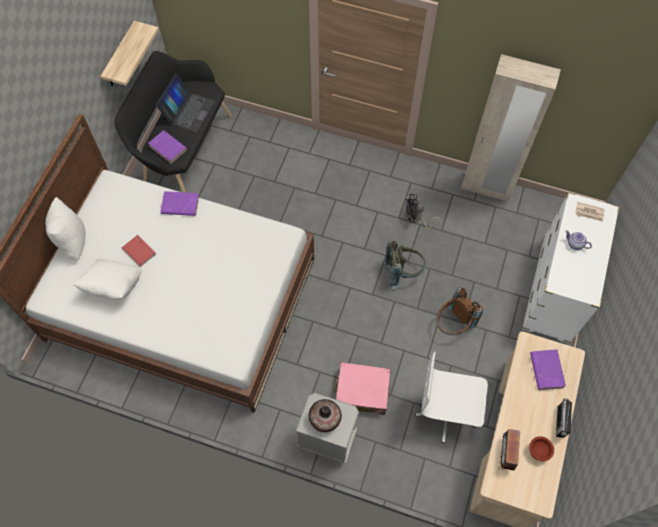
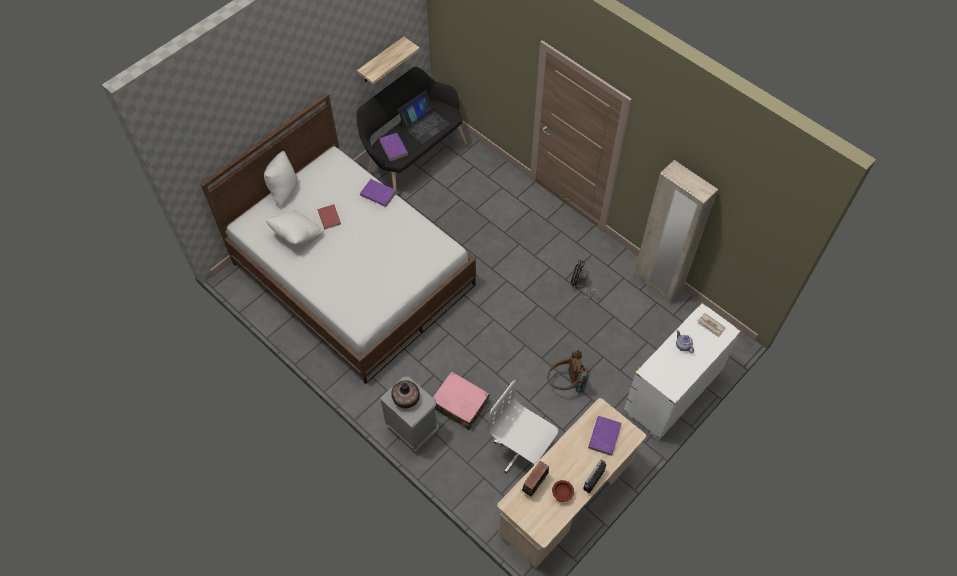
camera: 25 degrees right, 5 degrees down
grey backpack [385,240,426,289] -> none

